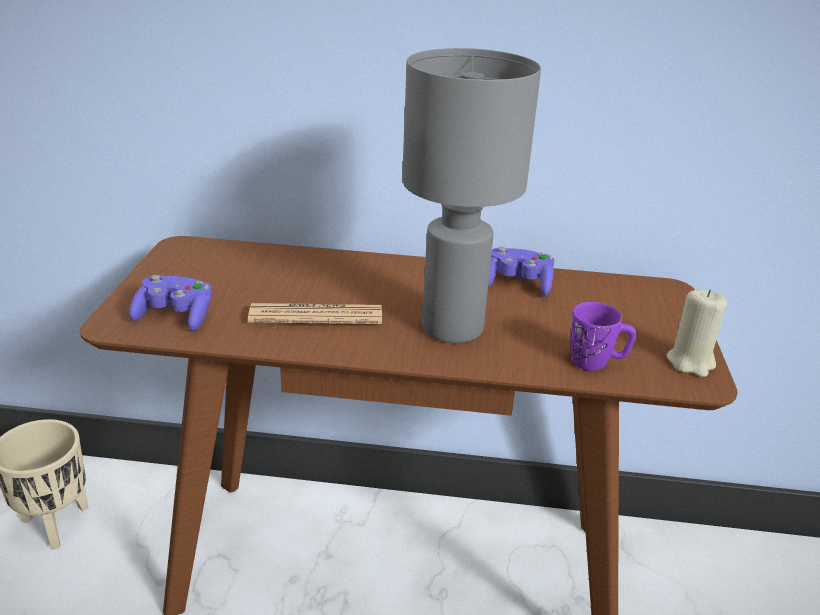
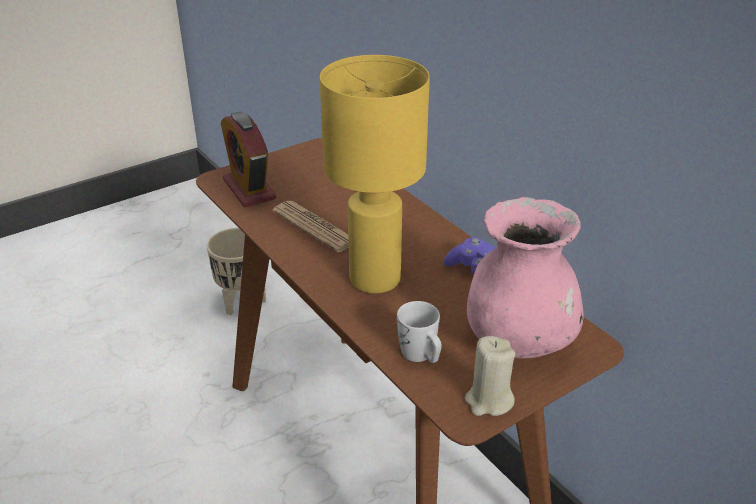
camera: 50 degrees right, 5 degrees up
purple game controller [129,275,212,331] -> alarm clock [221,112,276,207]
grey table lamp [402,48,541,343] -> yellow table lamp [320,55,430,293]
purple mug [570,302,637,371] -> white mug [397,301,442,363]
none -> pink vase [467,197,583,359]

